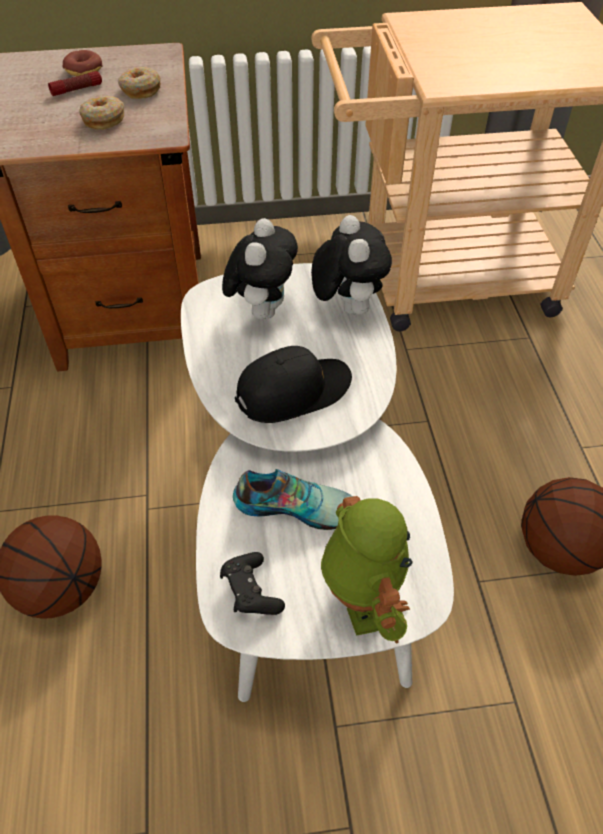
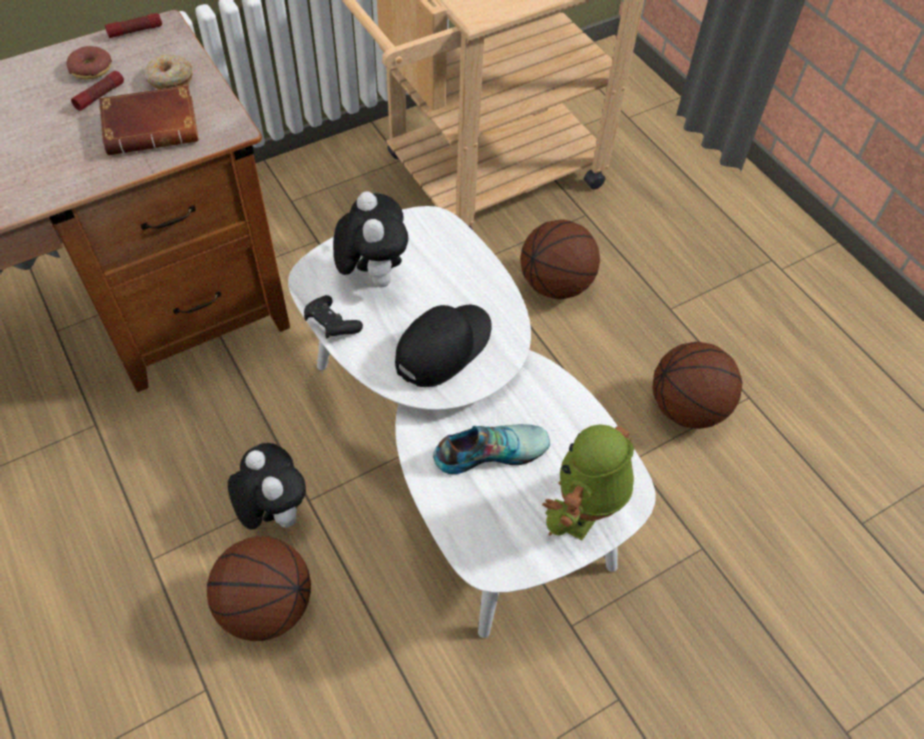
camera: 25 degrees left, 5 degrees up
donut [79,96,124,130] -> brown book [99,85,199,155]
black game controller [220,552,285,615] -> black game controller moved to [304,295,363,338]
plush toy [311,215,392,315] -> plush toy moved to [228,443,306,529]
toy robot [321,496,413,644] -> toy robot turned 105 degrees counterclockwise [542,424,634,540]
none -> flashlight [105,13,162,38]
none -> basketball [520,219,600,299]

